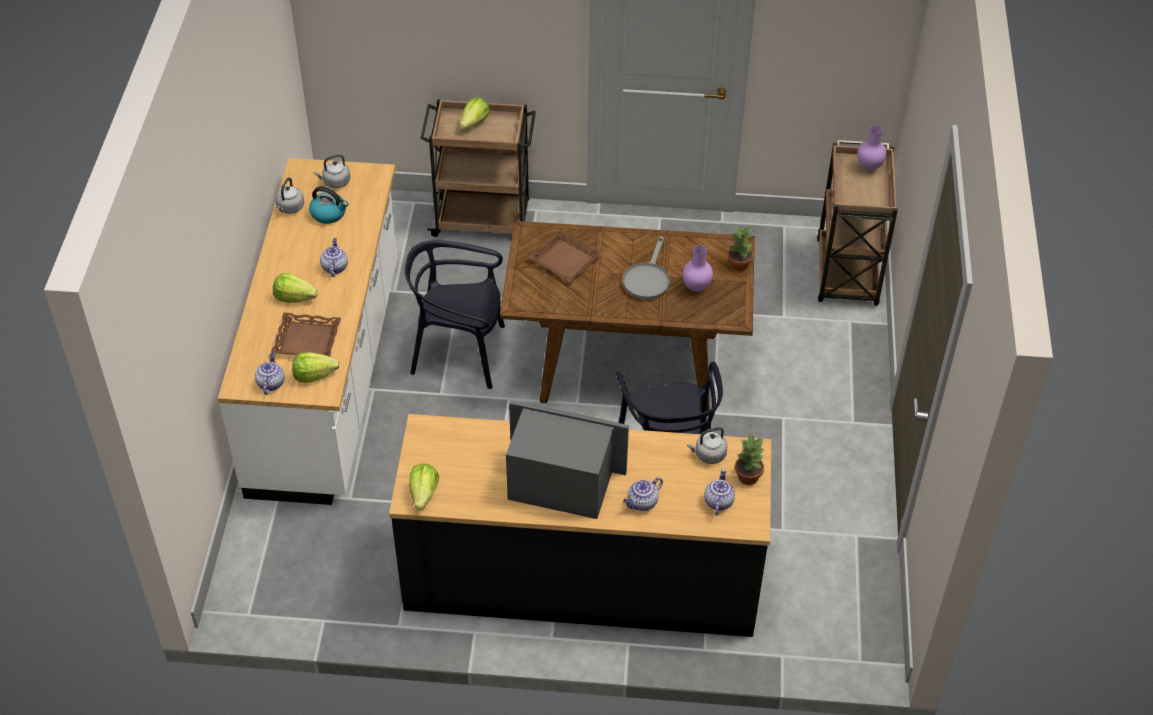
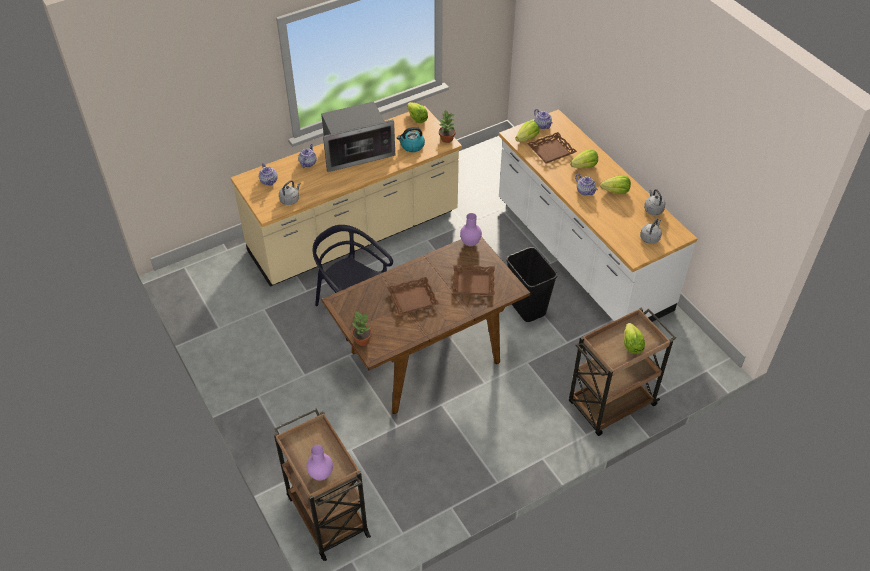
camera: 145 degrees right, 0 degrees up
kettle [309,186,348,224] -> kettle moved to [397,127,425,152]
black counter [389,414,771,637] -> beige counter [231,106,462,287]
black chair [405,240,505,389] -> black trash can [506,247,557,322]
grey frying pan [623,236,670,299] -> brown tray [387,277,439,315]
purple vase [683,245,713,292] -> purple vase moved to [460,213,482,246]
potted plant [735,434,764,485] -> potted plant moved to [439,110,456,143]
none -> lettuce [600,176,631,194]

